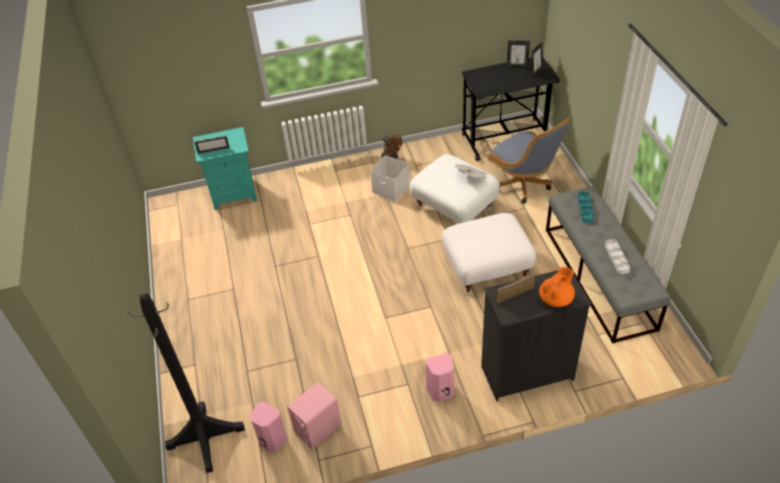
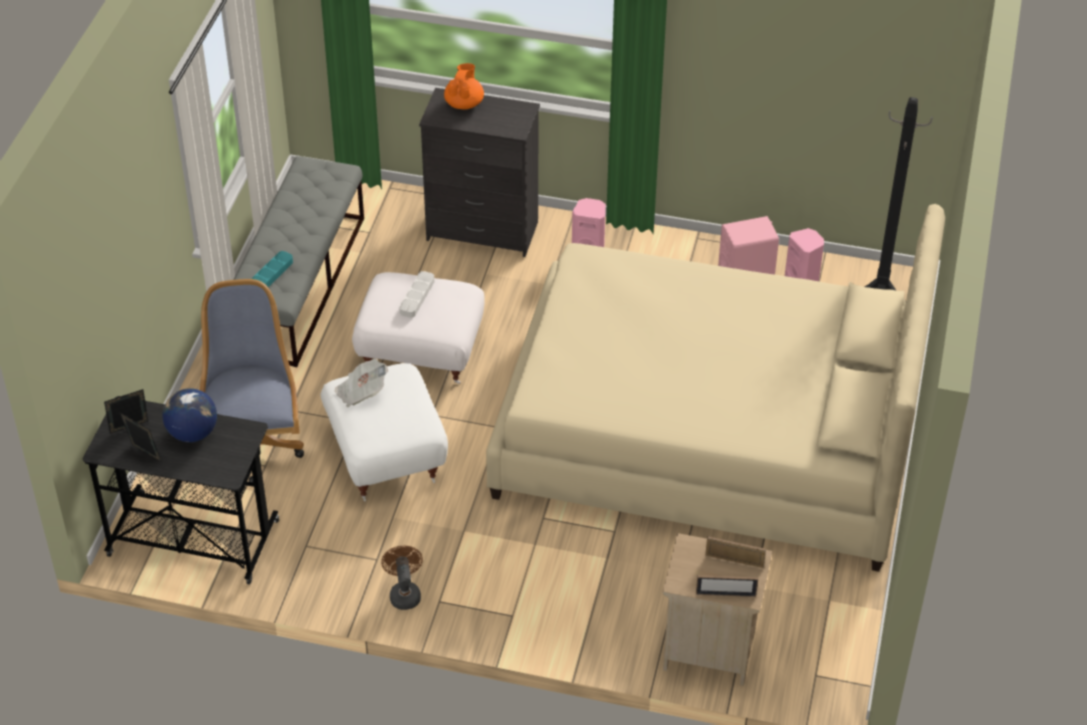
camera: 155 degrees left, 0 degrees up
turquoise nightstand [193,127,257,210] -> beige nightstand [662,533,772,686]
white storage box [370,155,410,202] -> none
picture frame [496,274,535,303] -> picture frame moved to [696,575,758,597]
orange teapot [539,267,575,307] -> orange teapot turned 120 degrees clockwise [444,63,484,110]
white tray [605,239,630,274] -> white tray moved to [399,271,435,318]
none -> globe [163,388,217,442]
none -> beige bed [486,204,945,572]

